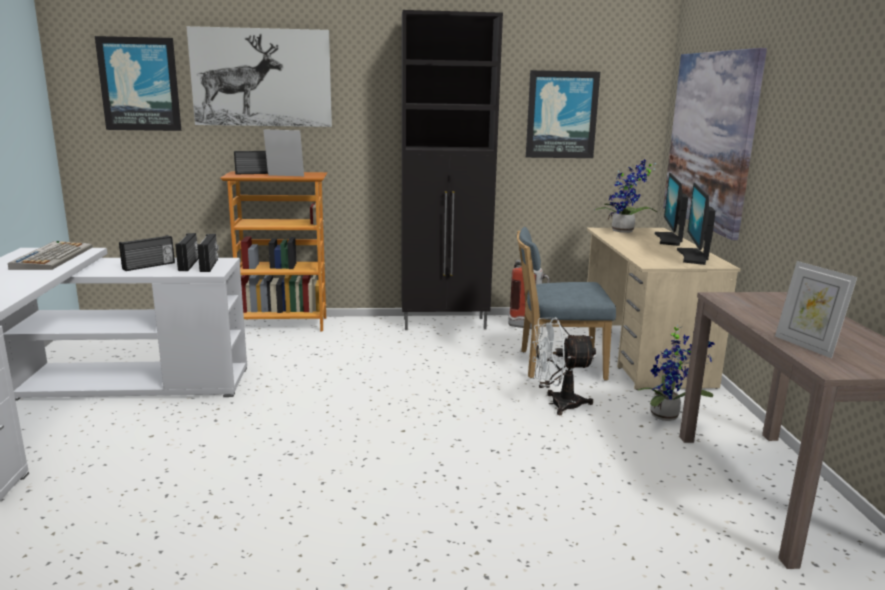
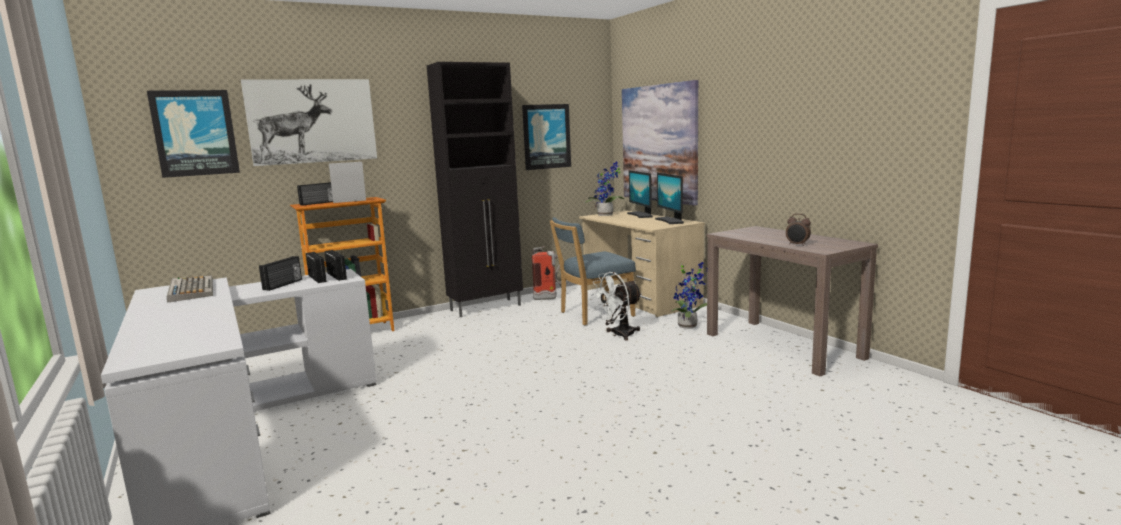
camera: 25 degrees left, 5 degrees down
picture frame [775,261,857,358] -> alarm clock [786,214,811,246]

